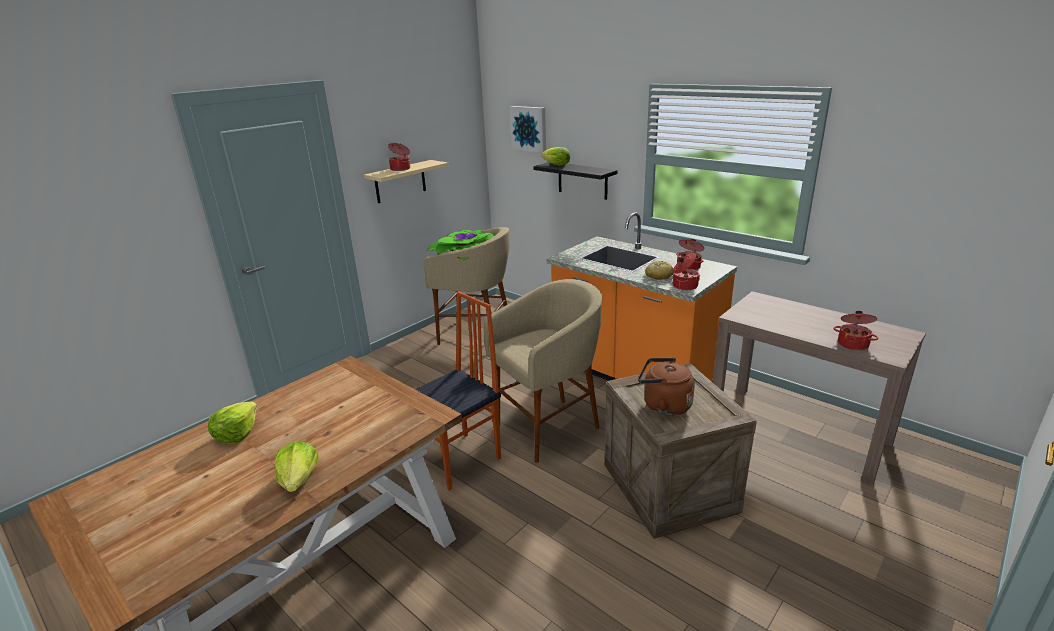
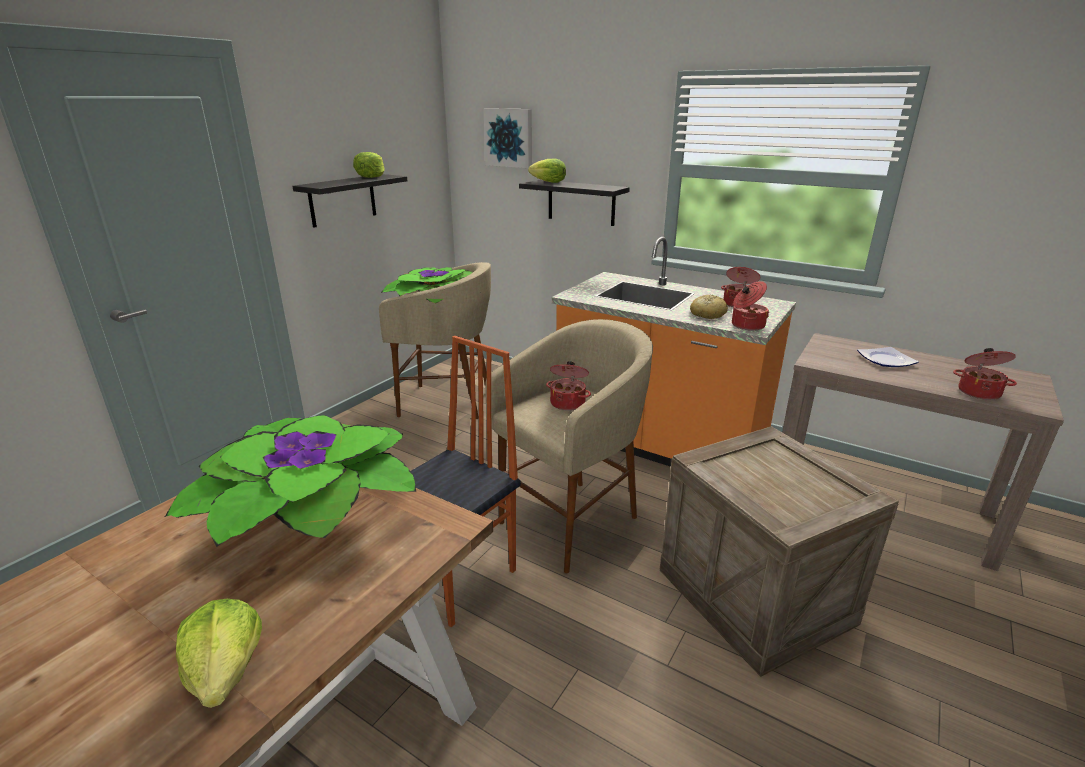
camera: 10 degrees left, 0 degrees up
lettuce [208,402,257,443] -> lettuce moved to [353,152,385,178]
beige shelf [364,160,448,203] -> black shelf [293,174,407,228]
cooking pot [388,143,410,171] -> cooking pot moved to [546,361,591,411]
brown kettle [638,358,695,416] -> none
none -> potted plant [165,415,416,547]
none -> plate [857,347,919,367]

